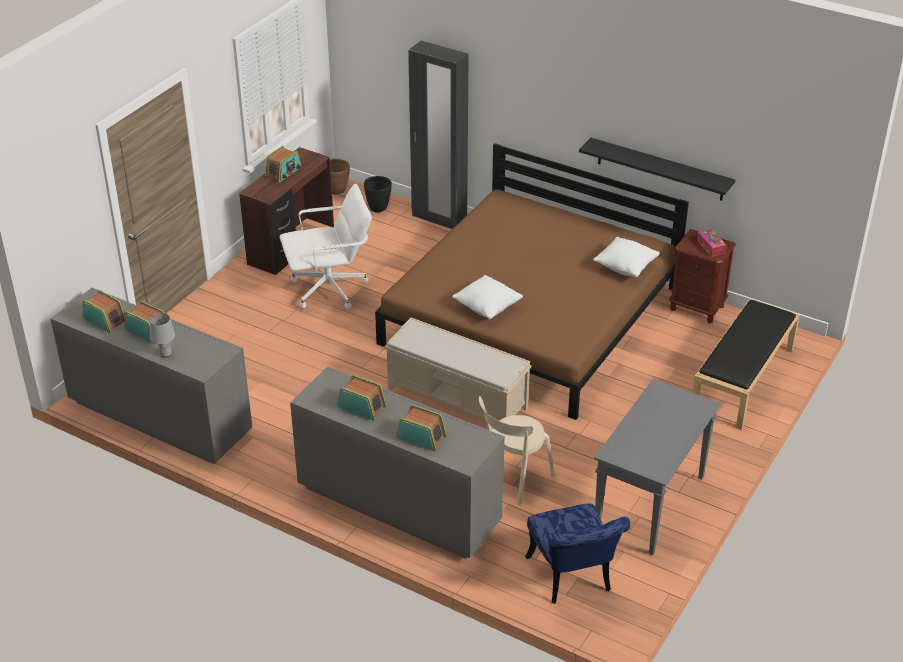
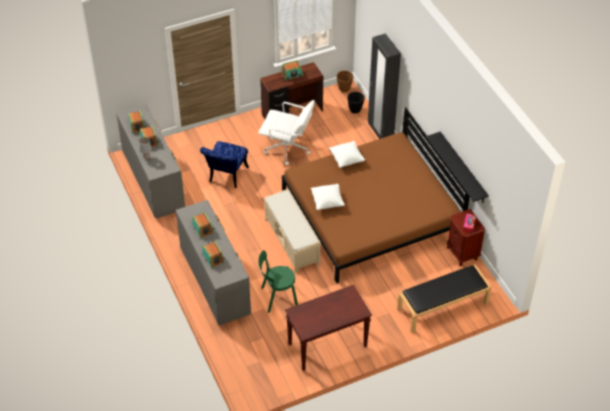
camera: 35 degrees right, 10 degrees up
beige chair [479,396,555,506] -> green chair [258,250,298,313]
blue chair [525,504,630,604] -> blue chair moved to [200,141,249,188]
white pillow [593,237,660,277] -> white pillow moved to [329,141,365,168]
grey console table [594,379,721,555] -> brown console table [285,285,372,371]

